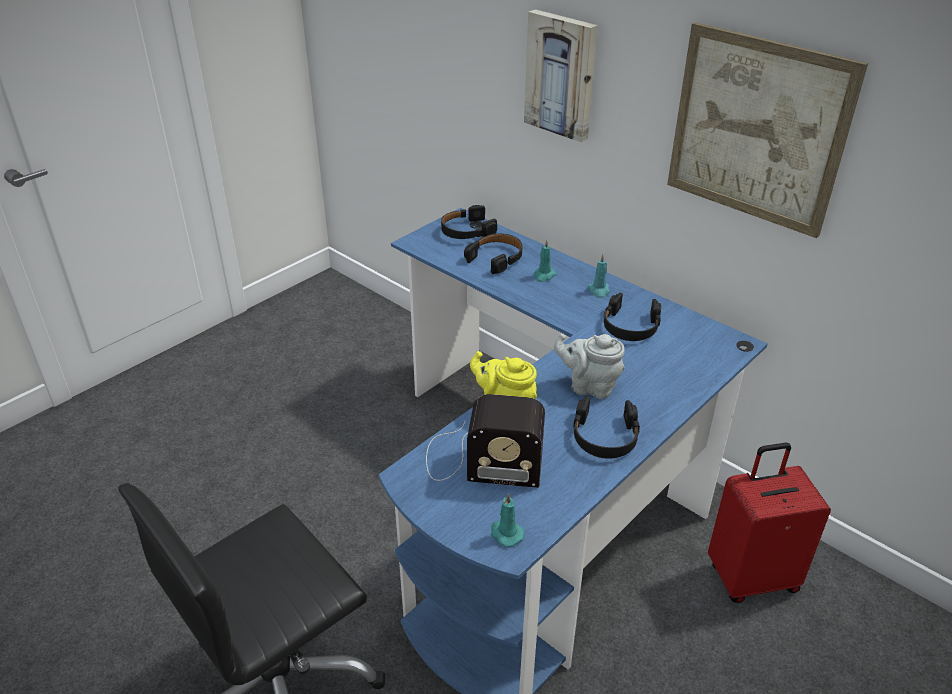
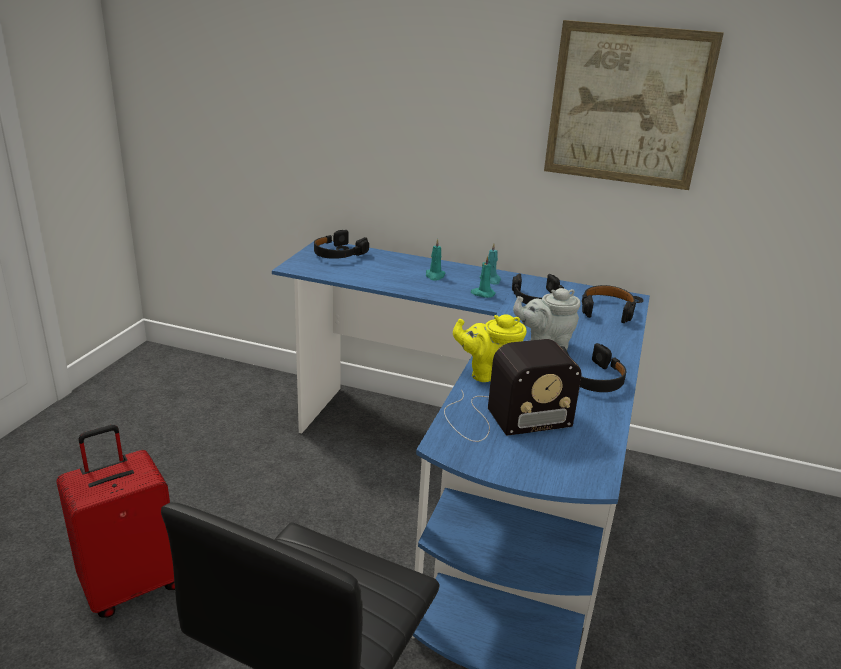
camera: 25 degrees left, 10 degrees down
black headphones [464,234,522,274] -> black headphones moved to [582,285,636,323]
turquoise candle [491,493,524,547] -> turquoise candle moved to [471,256,496,298]
picture [524,9,598,142] -> none
red suitcase [708,443,831,603] -> red suitcase moved to [56,425,175,617]

